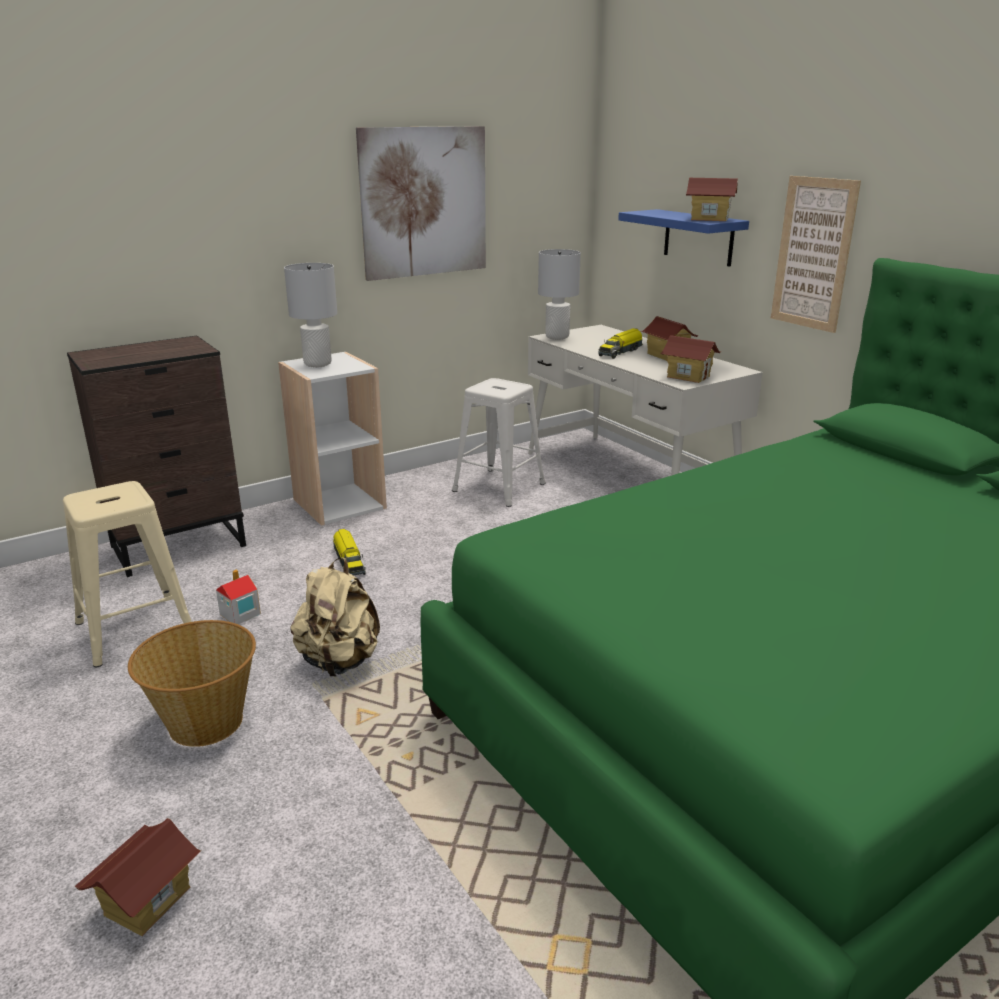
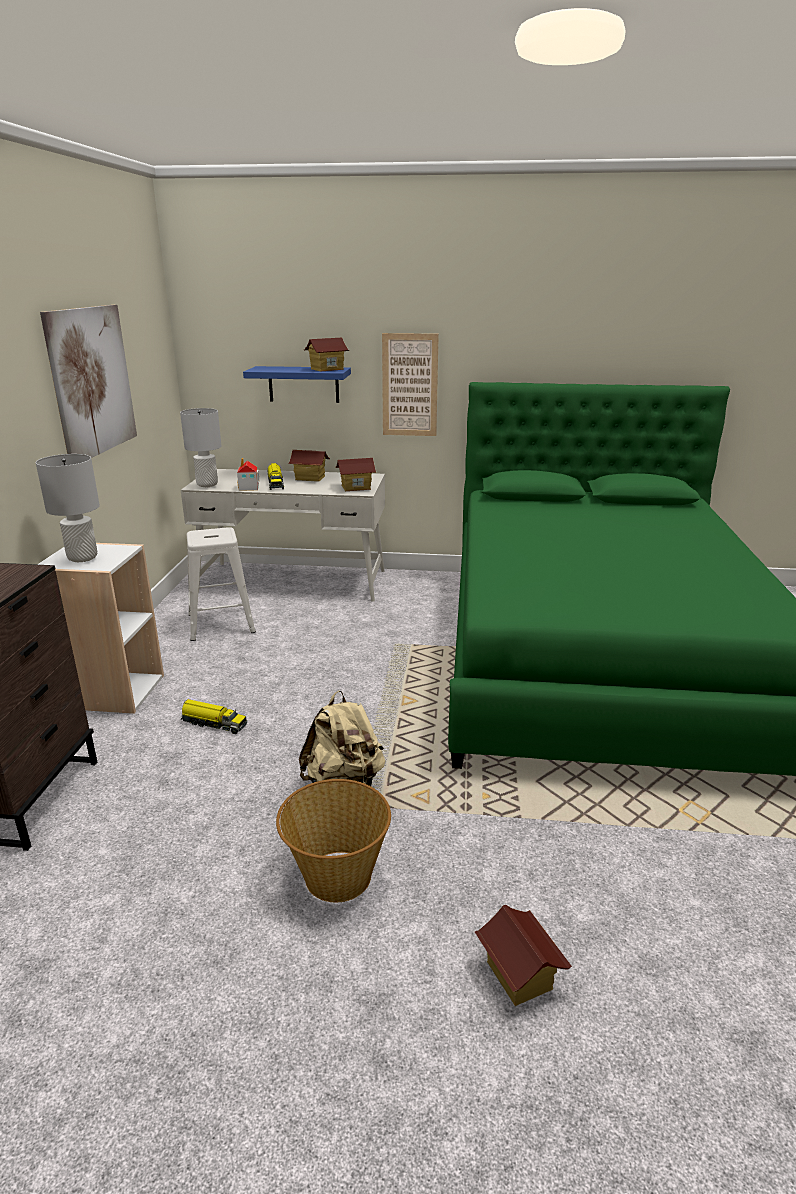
camera: 50 degrees left, 0 degrees up
beige stool [63,481,192,667] -> none
toy house [216,570,261,624] -> toy house moved to [237,458,259,491]

